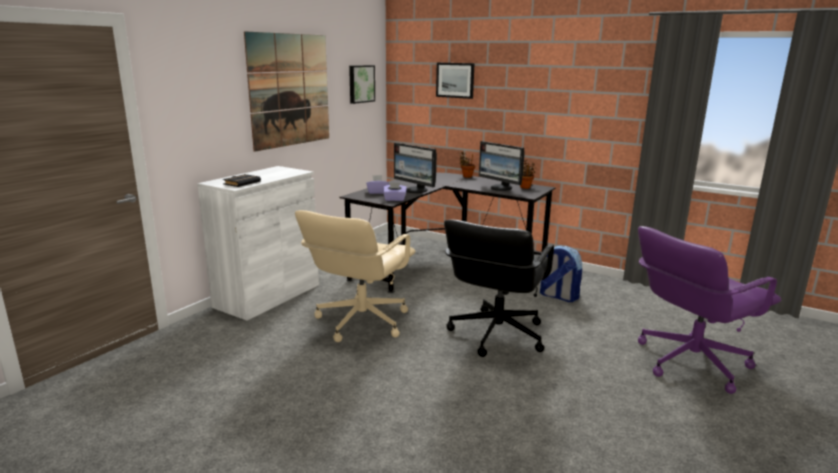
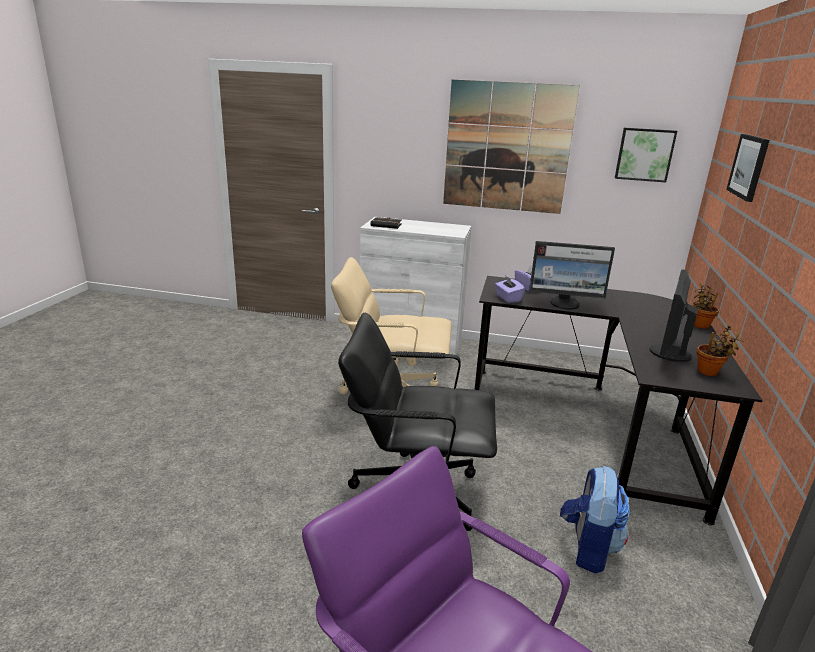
camera: 70 degrees right, 5 degrees up
monitor [394,143,437,193] -> monitor turned 105 degrees counterclockwise [529,241,615,310]

